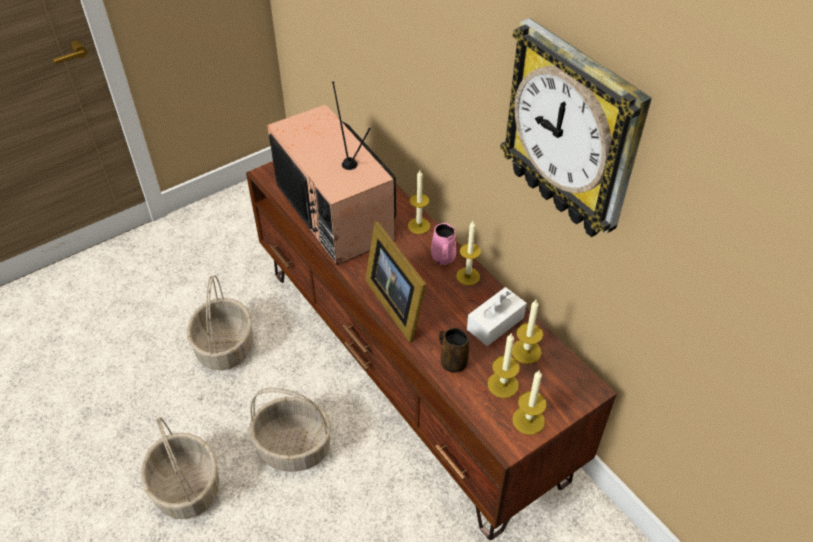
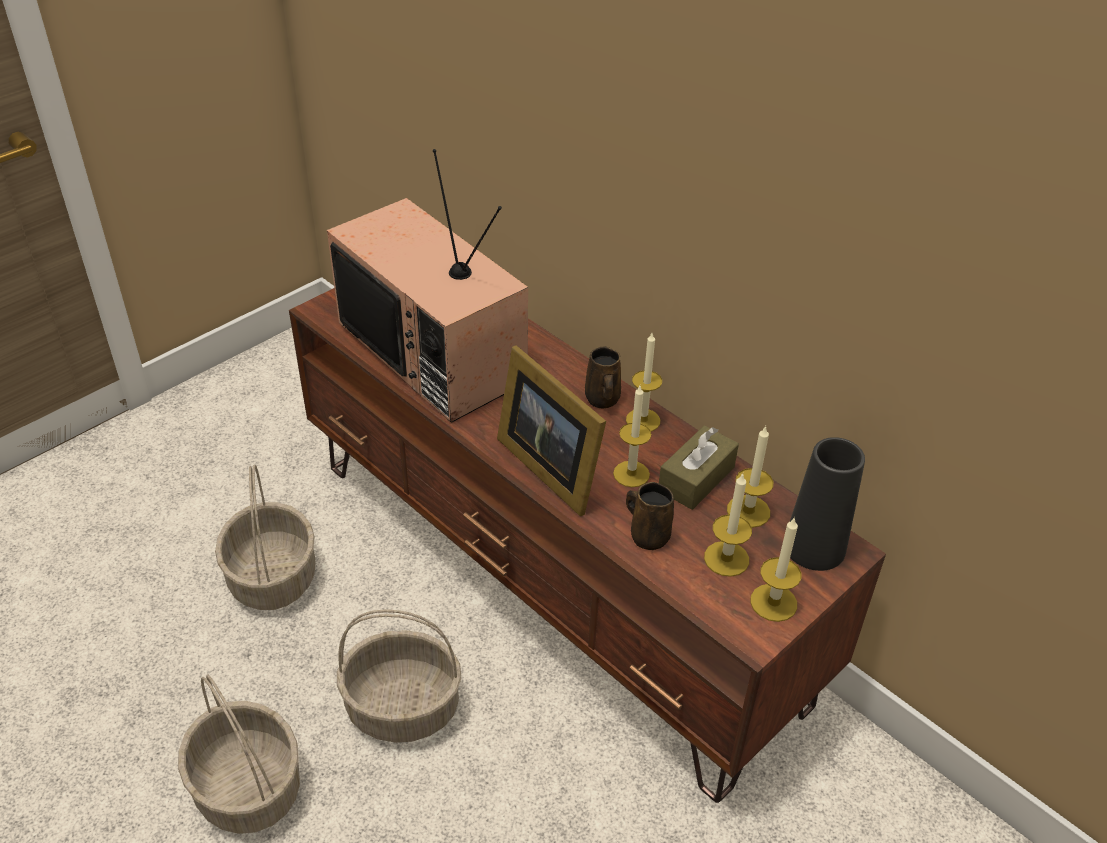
camera: 10 degrees left, 5 degrees down
candle [408,170,430,234] -> candle moved to [613,386,651,487]
pink mug [431,223,456,265] -> brown mug [585,347,621,408]
white tissue box [467,287,527,346] -> brown tissue box [659,425,739,510]
wall clock [500,18,652,237] -> none
none -> black vase [790,437,865,571]

